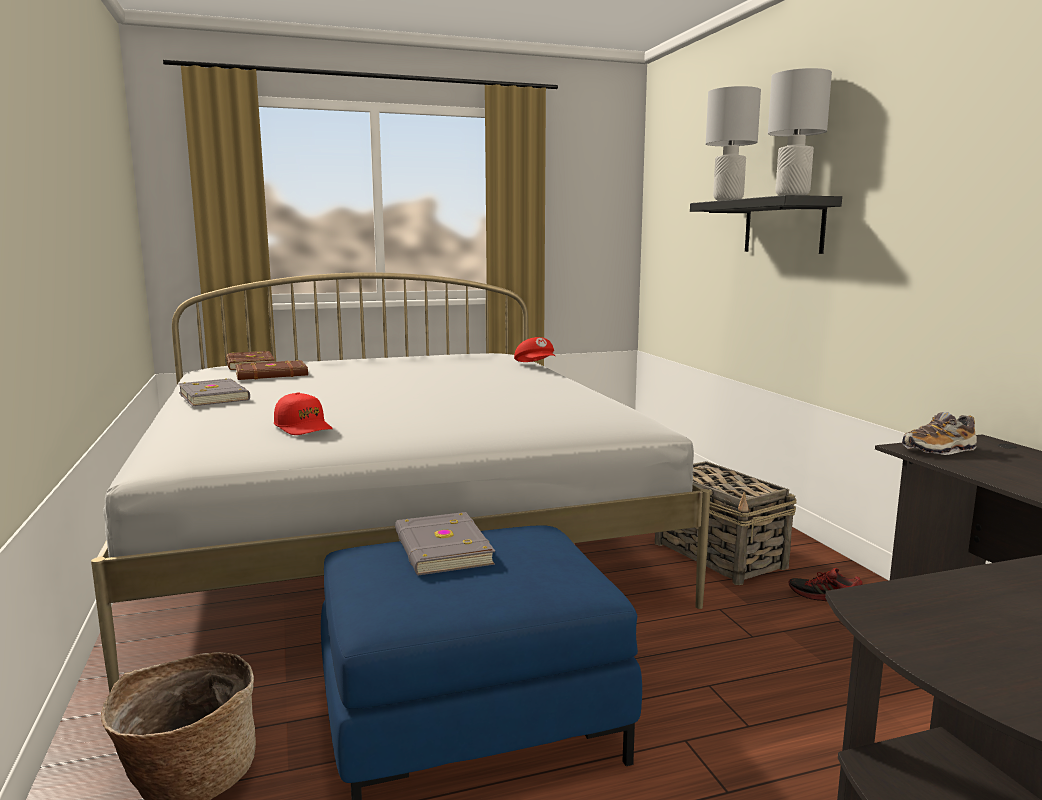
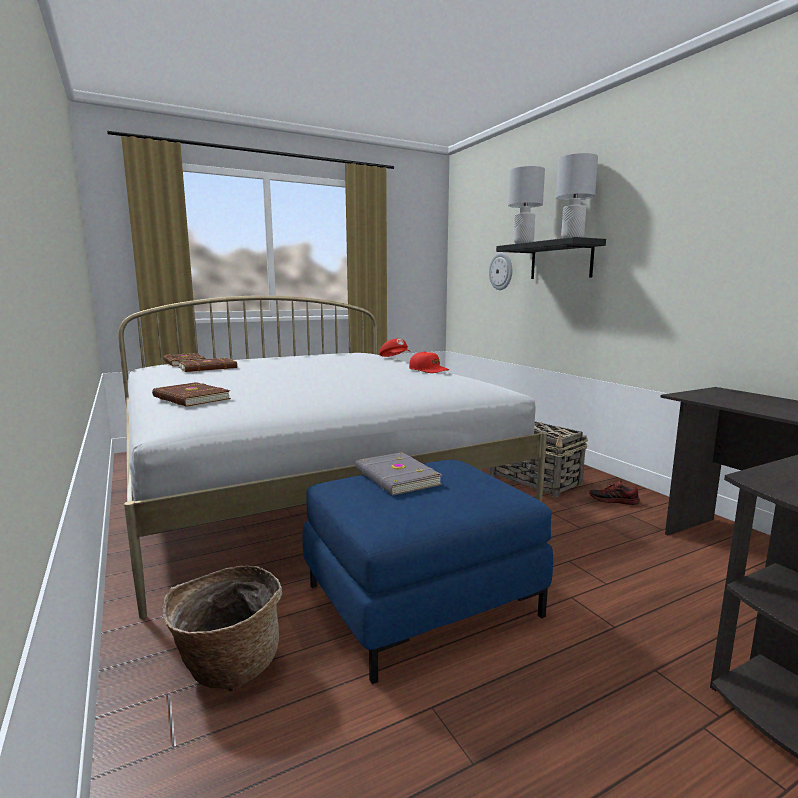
camera: 10 degrees left, 0 degrees up
grey book [178,378,250,406] -> none
red cap [274,392,333,435] -> red cap moved to [409,351,449,373]
shoe [902,412,977,455] -> none
none -> brown book [152,382,231,407]
none -> wall clock [489,253,512,290]

